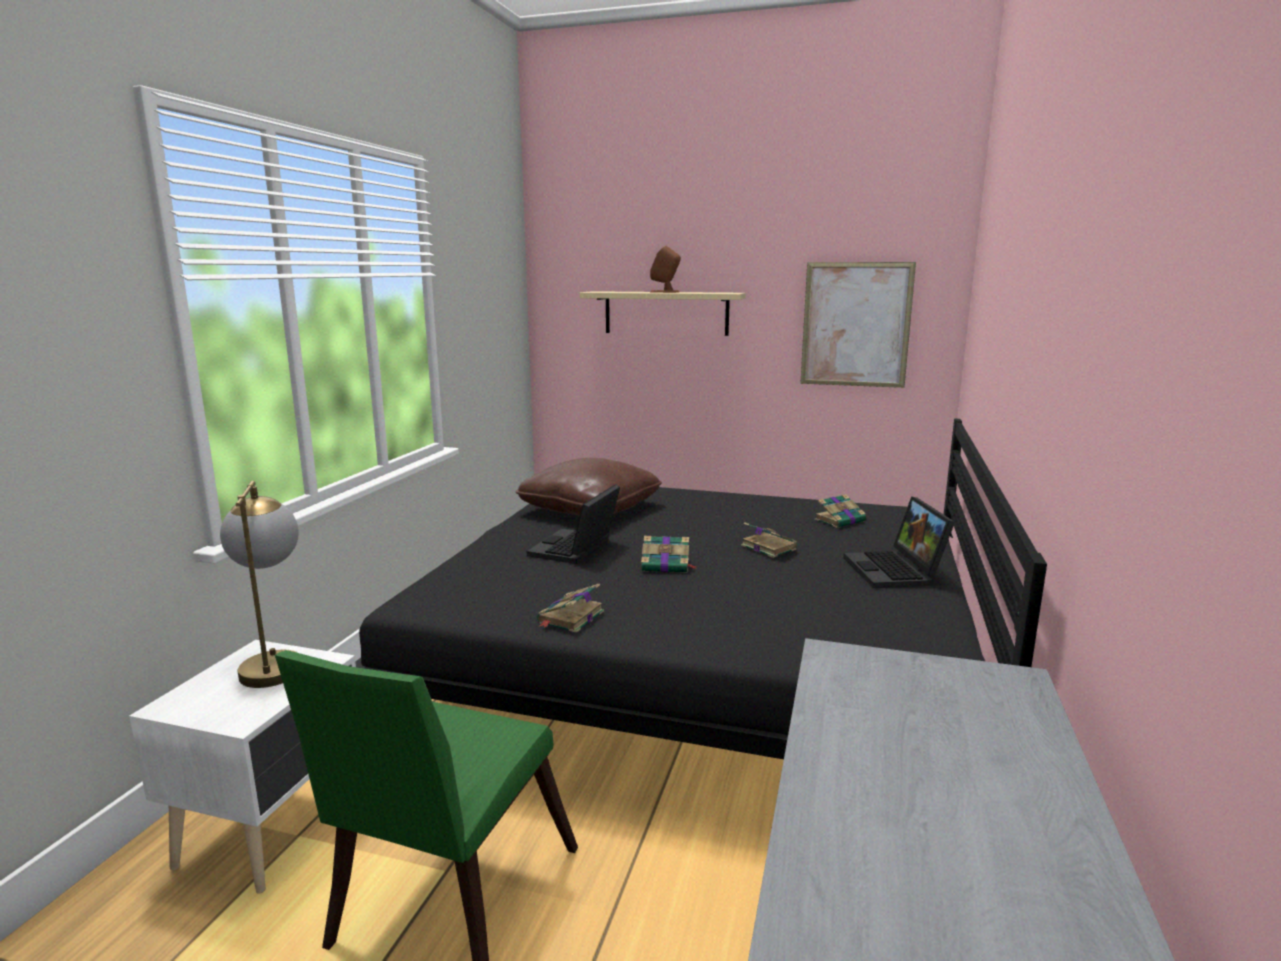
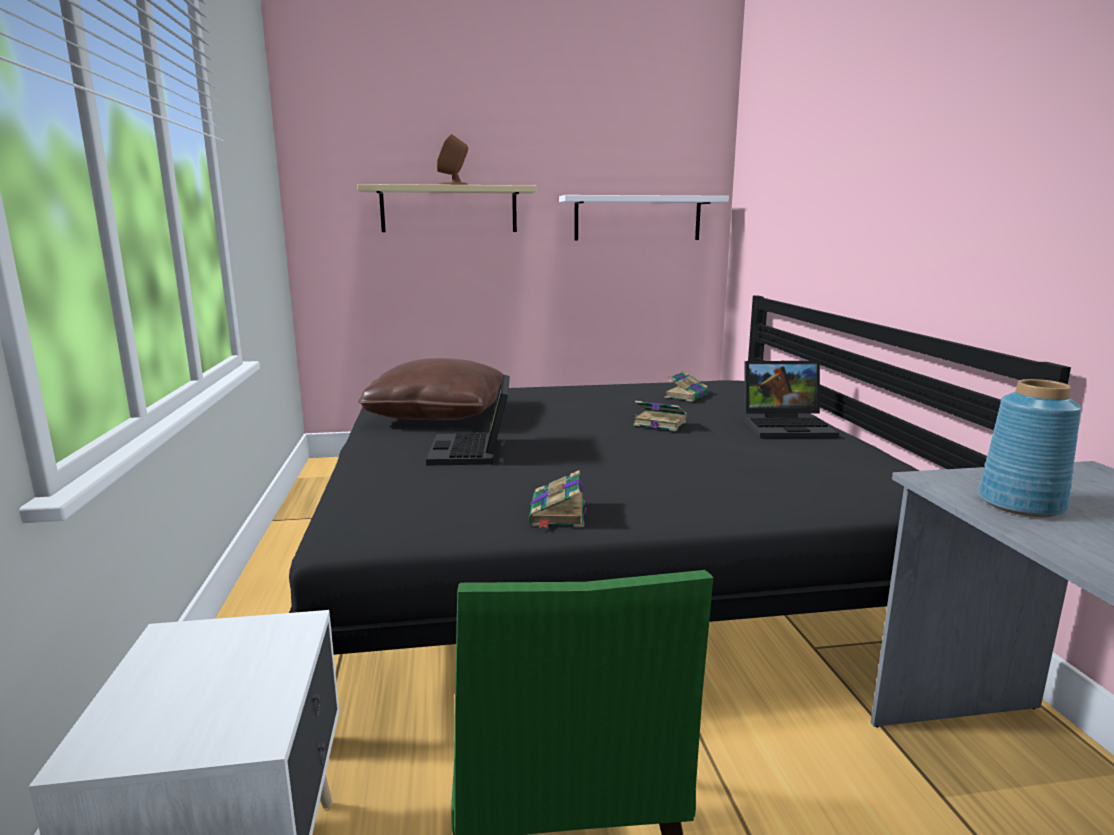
camera: 25 degrees left, 0 degrees up
table lamp [220,481,299,688] -> none
book [641,536,697,573] -> none
picture [800,262,916,388] -> white shelf [559,195,729,240]
laptop [844,496,955,588] -> laptop turned 60 degrees counterclockwise [744,360,839,438]
none -> blue vase [978,379,1082,517]

